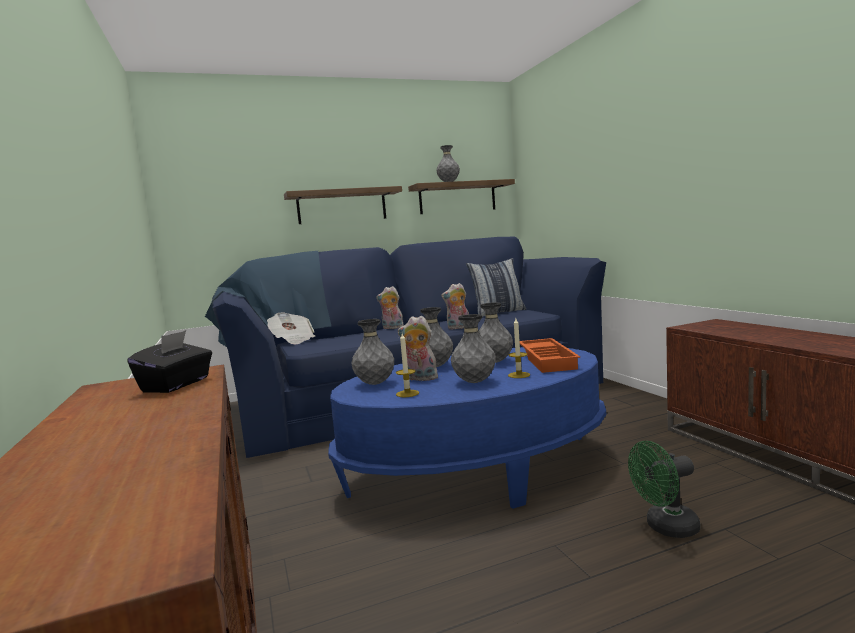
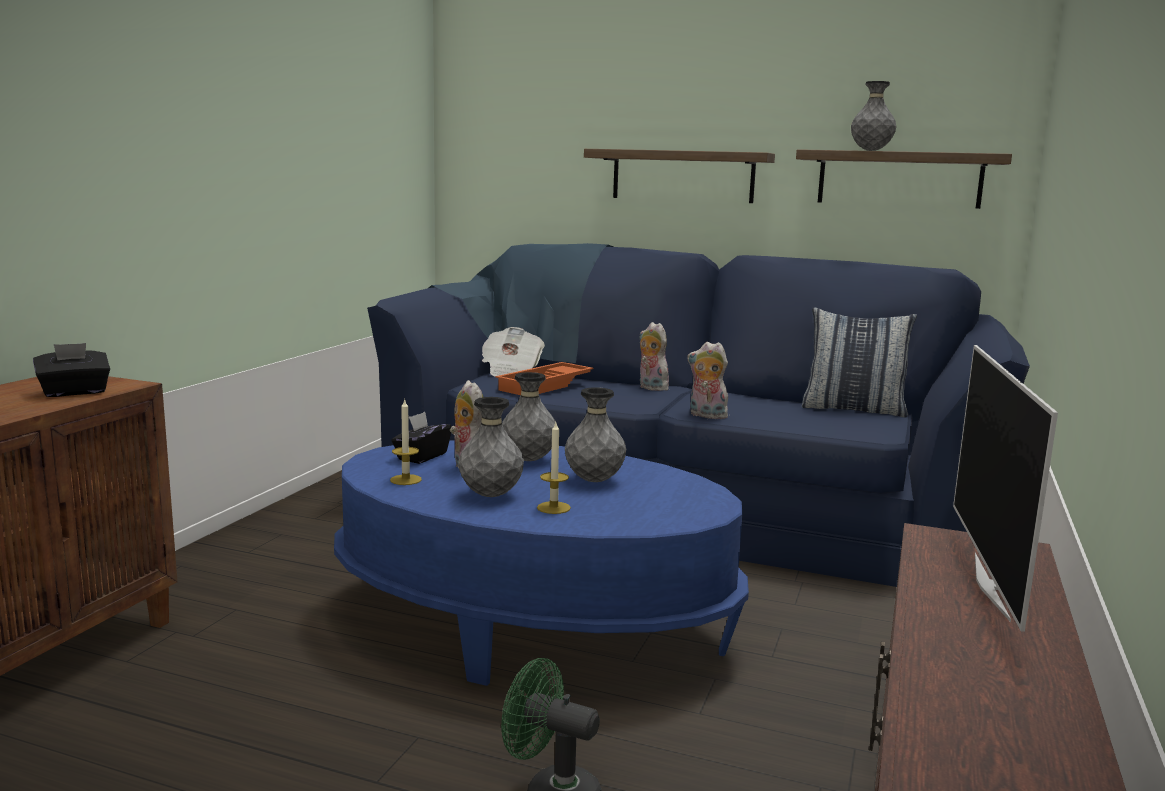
camera: 40 degrees right, 5 degrees up
grey vase [352,319,394,385] -> black tissue box [391,412,451,464]
orange tray [520,338,580,373] -> orange tray moved to [495,362,593,395]
none -> television [953,345,1058,632]

